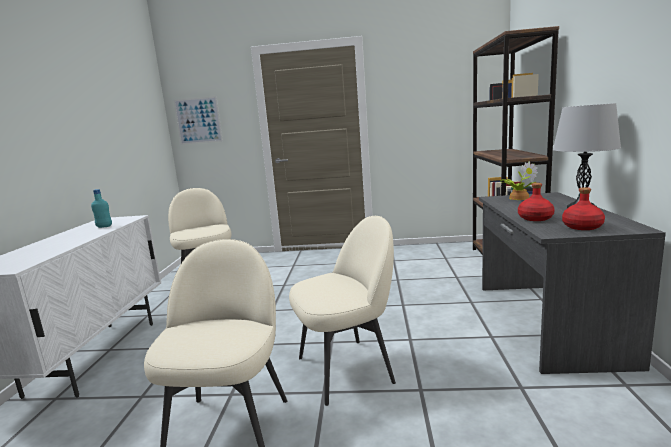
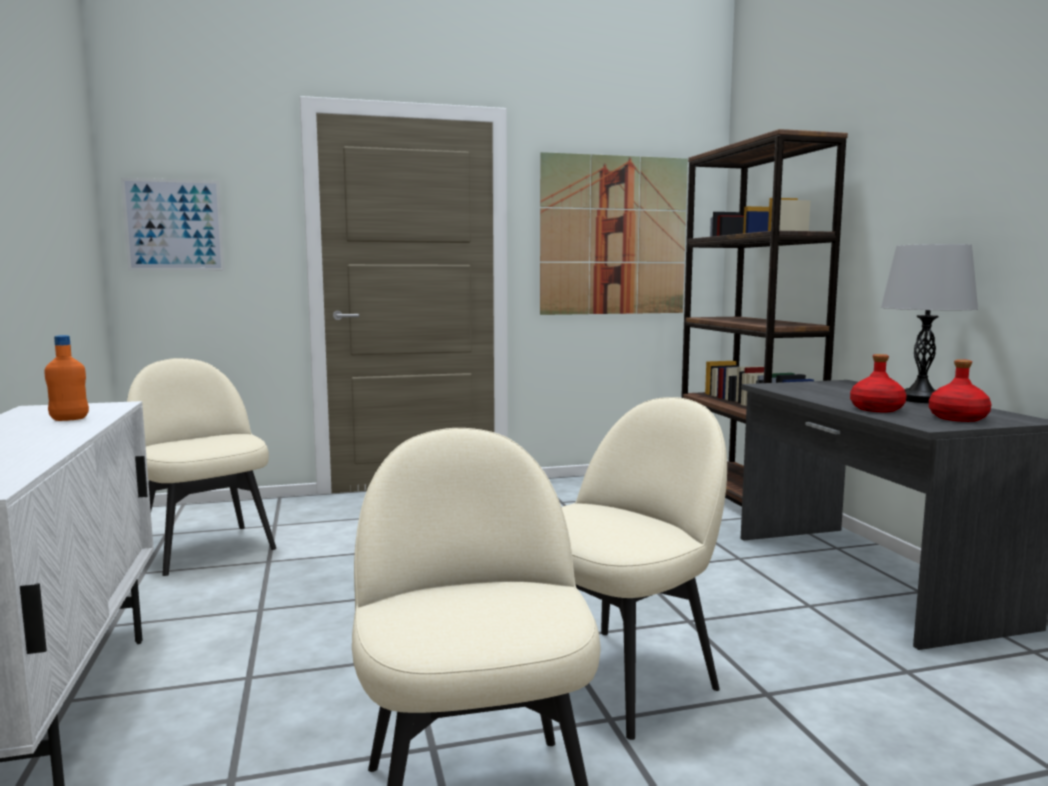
camera: 20 degrees left, 5 degrees down
turquoise bottle [91,189,112,228] -> orange bottle [44,335,89,421]
potted plant [500,161,538,200] -> none
none -> picture [540,152,688,315]

